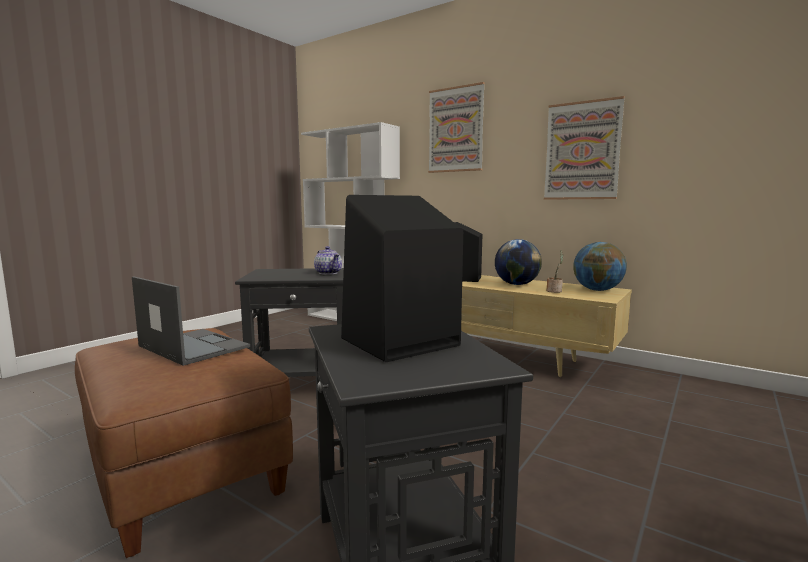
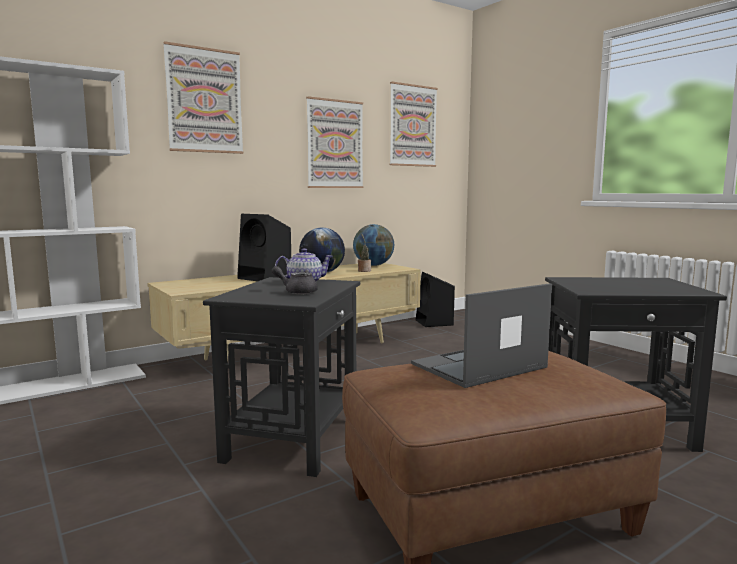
camera: 70 degrees left, 0 degrees up
black speaker [341,195,463,362] -> black speaker moved to [415,272,455,327]
none -> grey teapot [271,266,318,294]
none -> picture [389,82,438,167]

